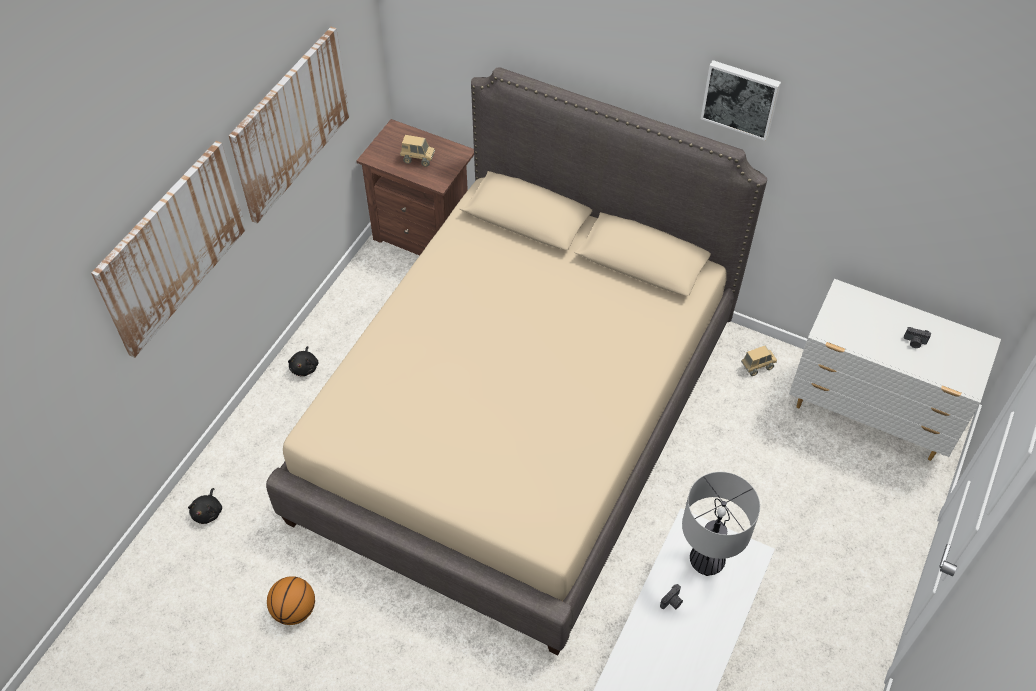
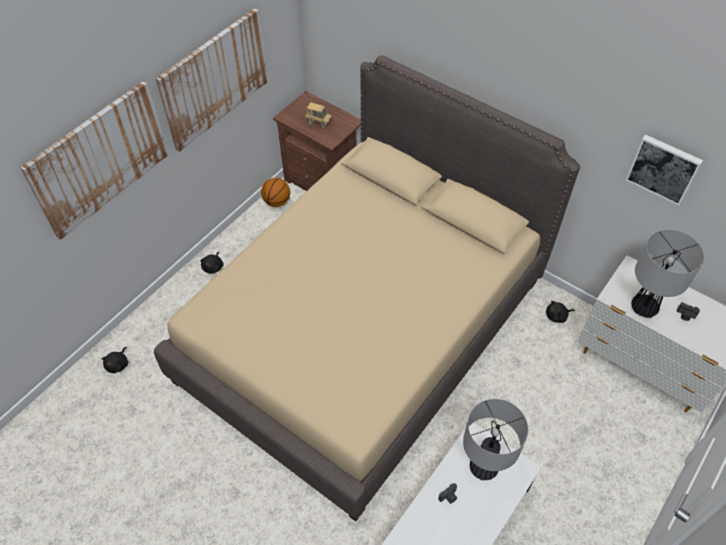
camera: 10 degrees right, 0 degrees up
basketball [267,576,315,625] -> basketball moved to [261,178,290,207]
picture [701,60,781,141] -> picture moved to [626,135,703,206]
toy truck [741,345,777,376] -> black plush toy [546,301,575,323]
none -> table lamp [631,229,704,318]

